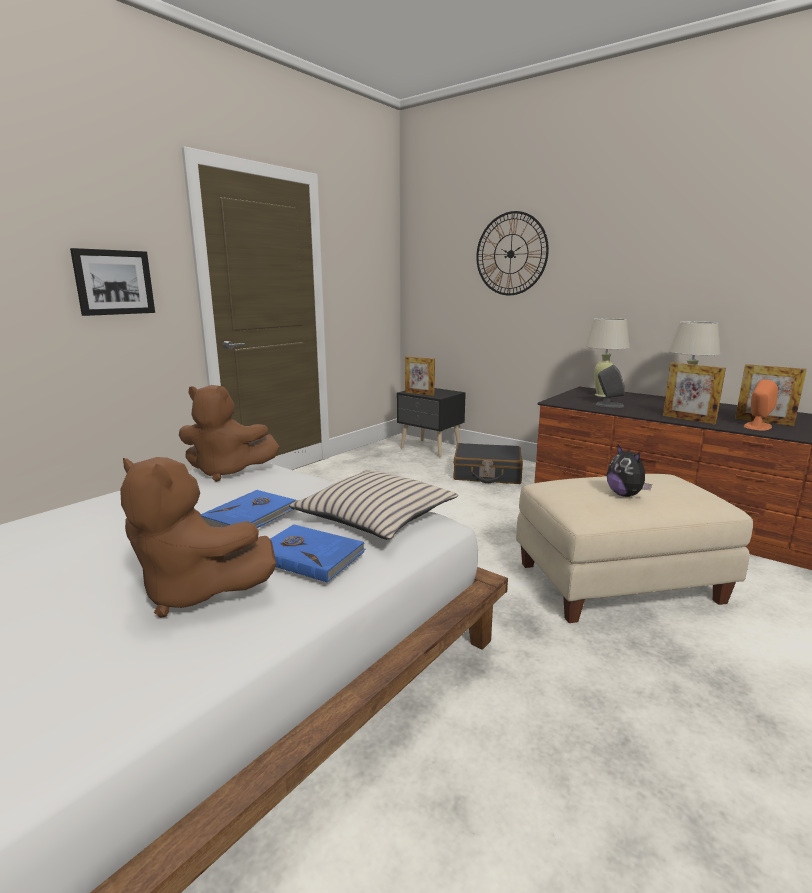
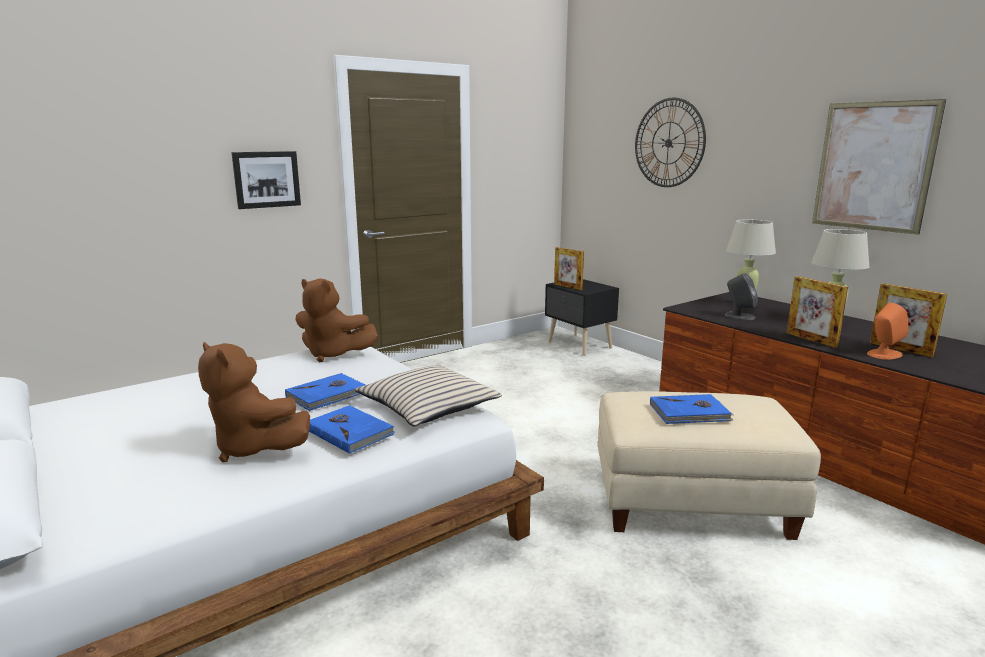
camera: 15 degrees right, 0 degrees up
black suitcase [454,443,523,484] -> none
plush toy [607,445,652,497] -> blue book [650,394,734,424]
none -> picture [812,99,946,235]

